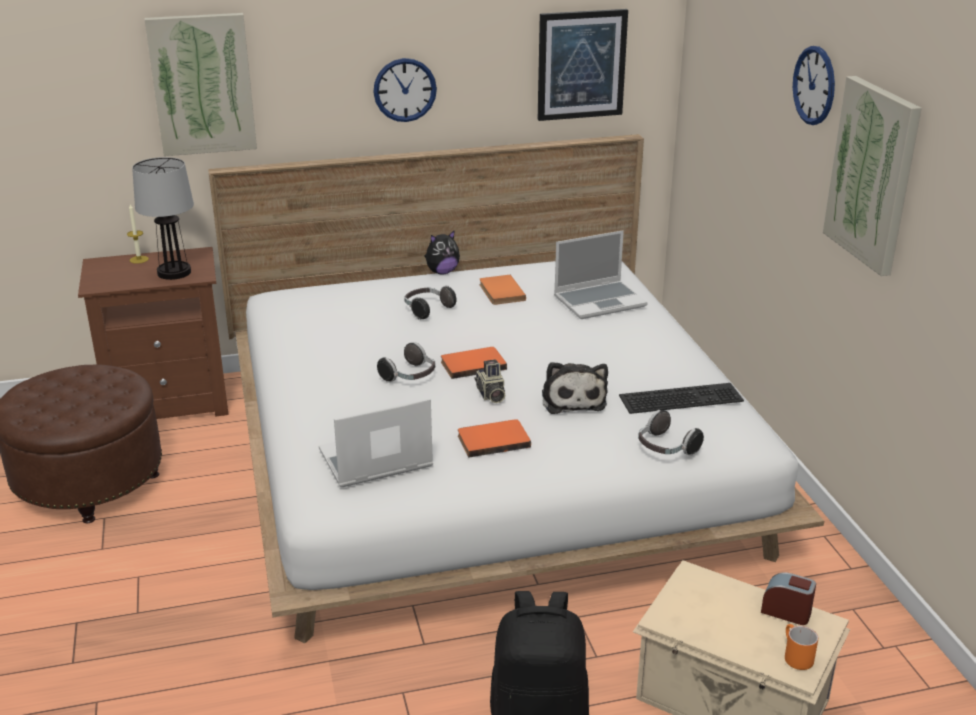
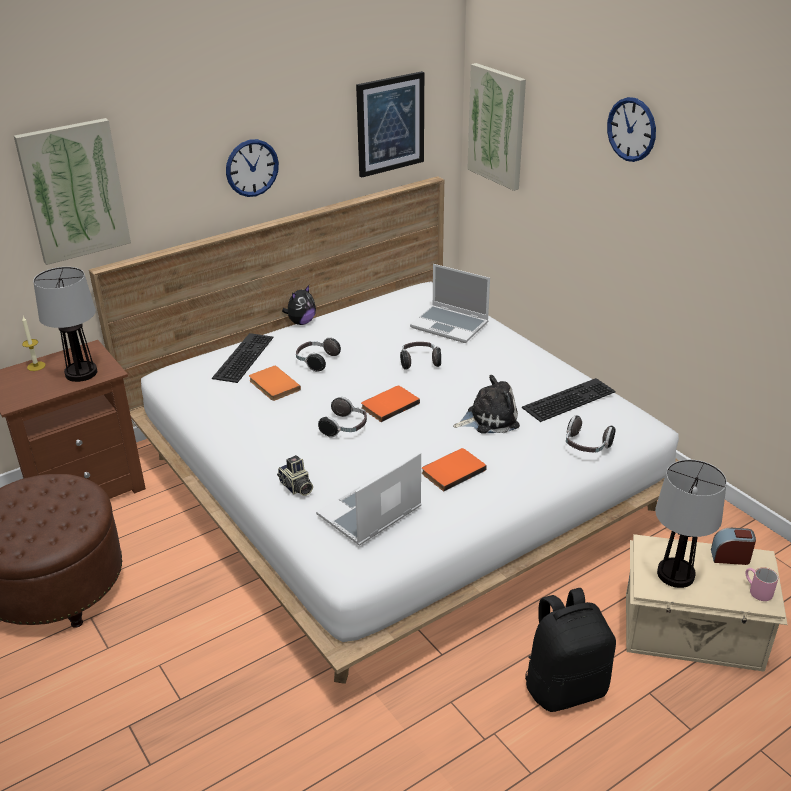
camera: 20 degrees left, 5 degrees up
camera [475,359,505,403] -> camera moved to [277,455,313,496]
orange book [480,275,526,305] -> orange book moved to [249,365,301,401]
plush toy [542,362,608,414] -> plush toy turned 75 degrees counterclockwise [453,375,520,433]
laptop [554,230,648,319] -> laptop turned 75 degrees clockwise [410,264,490,343]
orange mug [785,624,818,670] -> pink mug [746,567,778,601]
picture [823,76,922,276] -> picture moved to [467,63,526,191]
none -> keyboard [212,333,273,383]
none -> headphones [400,342,441,370]
none -> table lamp [655,459,727,588]

